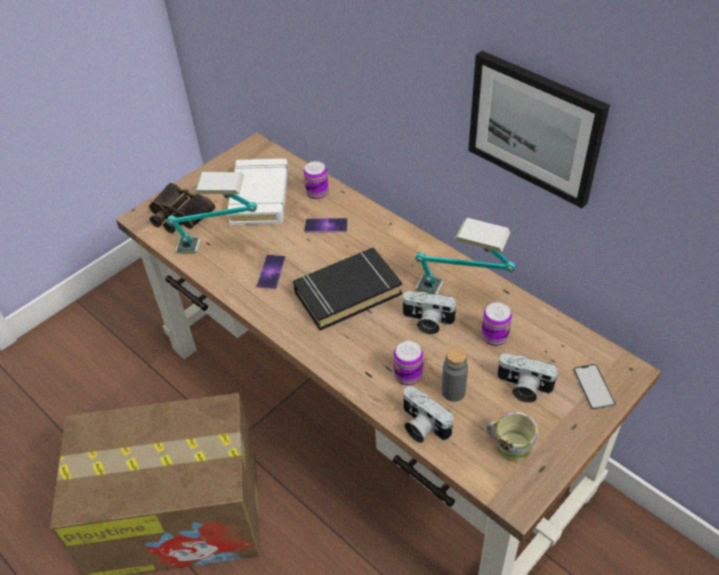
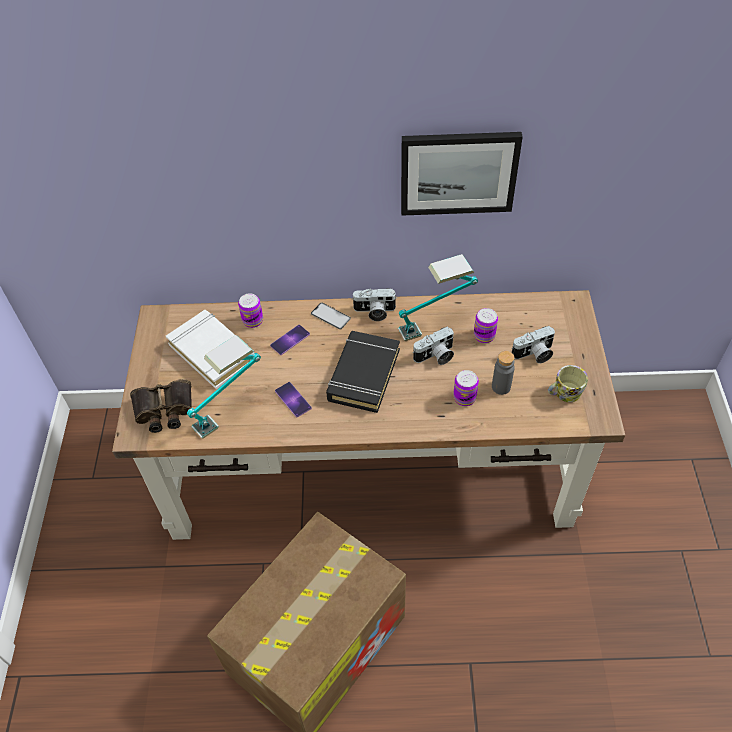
camera: 45 degrees left, 5 degrees up
camera [404,386,453,443] -> camera moved to [351,288,397,321]
phone [573,364,616,410] -> phone moved to [311,303,351,330]

